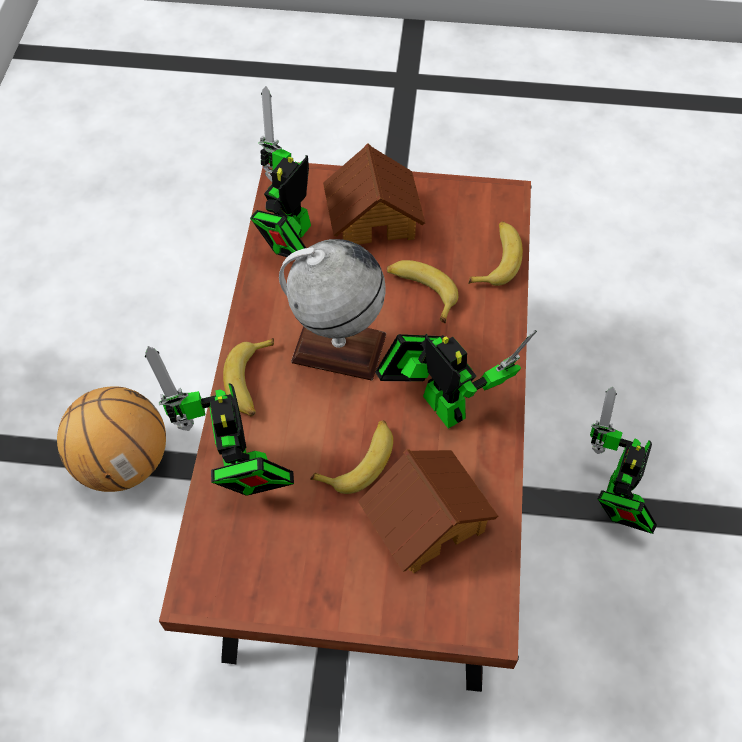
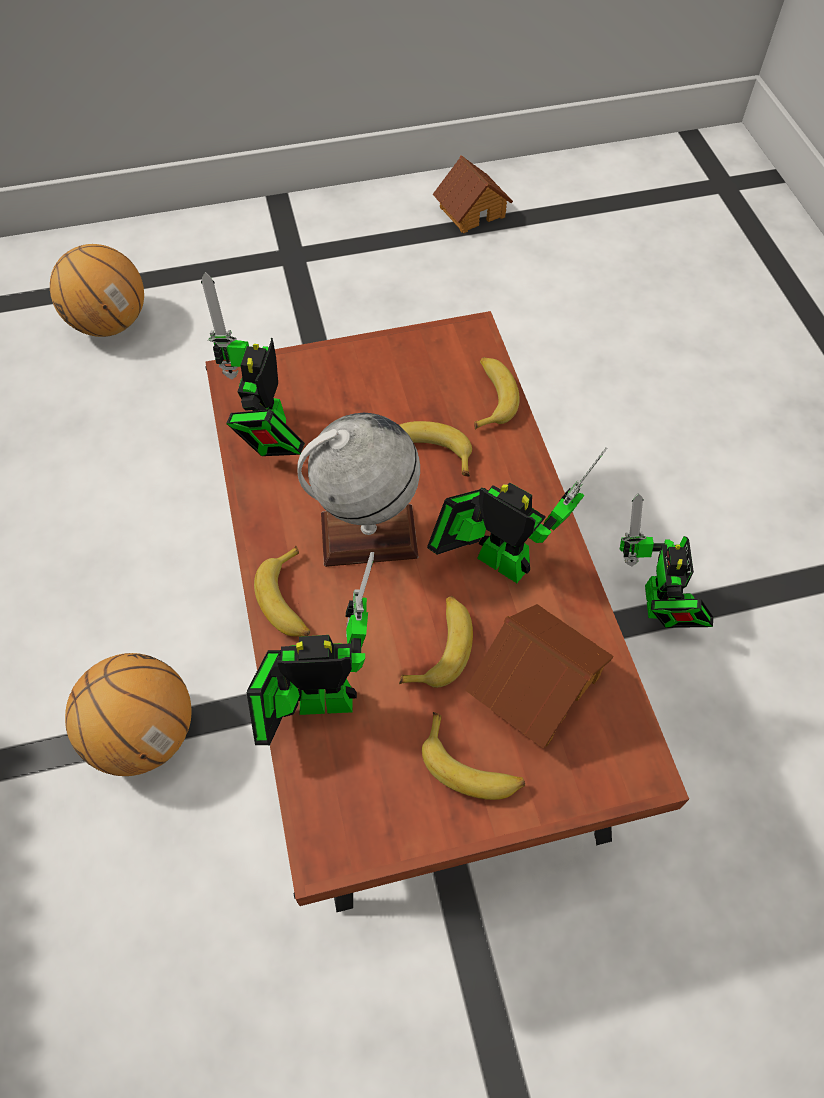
camera: 20 degrees left, 0 degrees up
toy robot [145,346,294,496] -> toy robot turned 120 degrees clockwise [247,552,374,746]
toy house [323,143,425,244] -> toy house moved to [433,155,513,233]
none -> basketball [50,244,144,337]
none -> banana [422,712,525,800]

